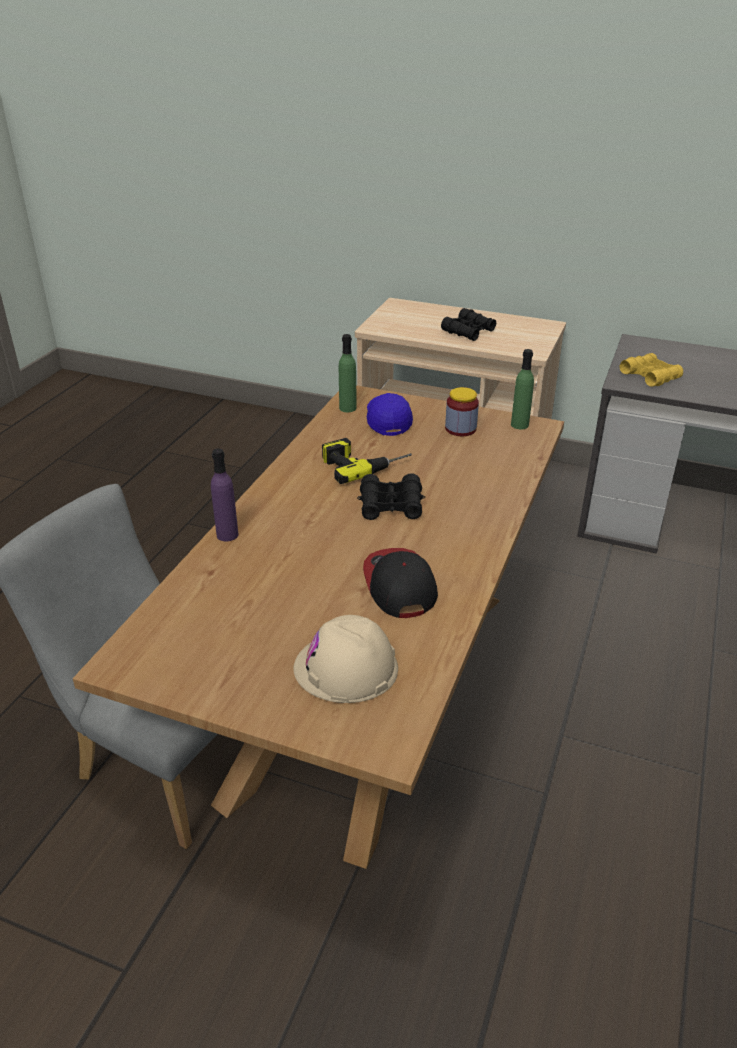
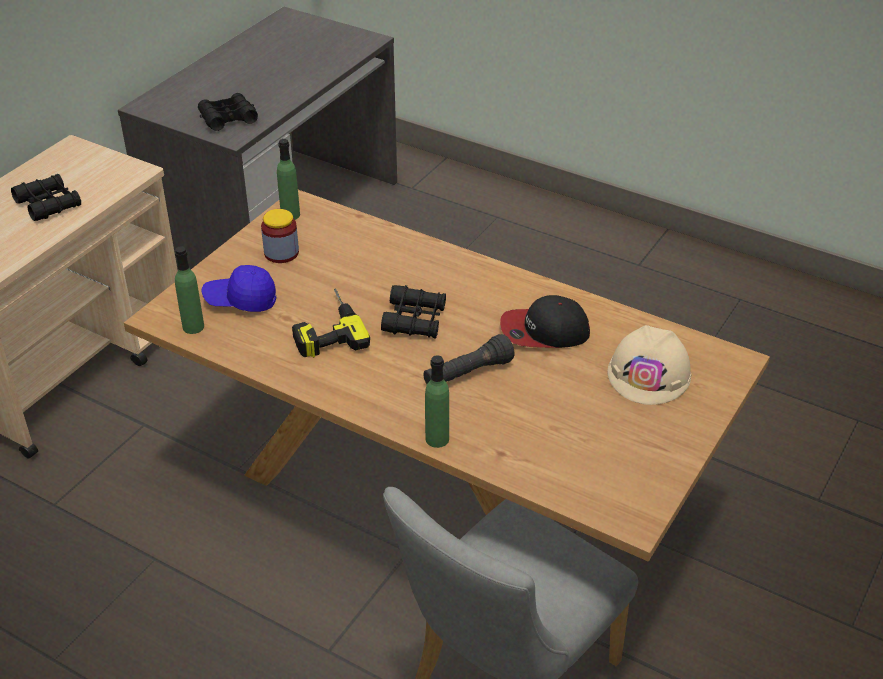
camera: 80 degrees left, 5 degrees up
purple bottle [211,448,238,541] -> green bottle [425,355,449,448]
yellow binoculars [620,353,683,387] -> black binoculars [198,93,258,131]
none -> black flashlight [424,334,515,384]

